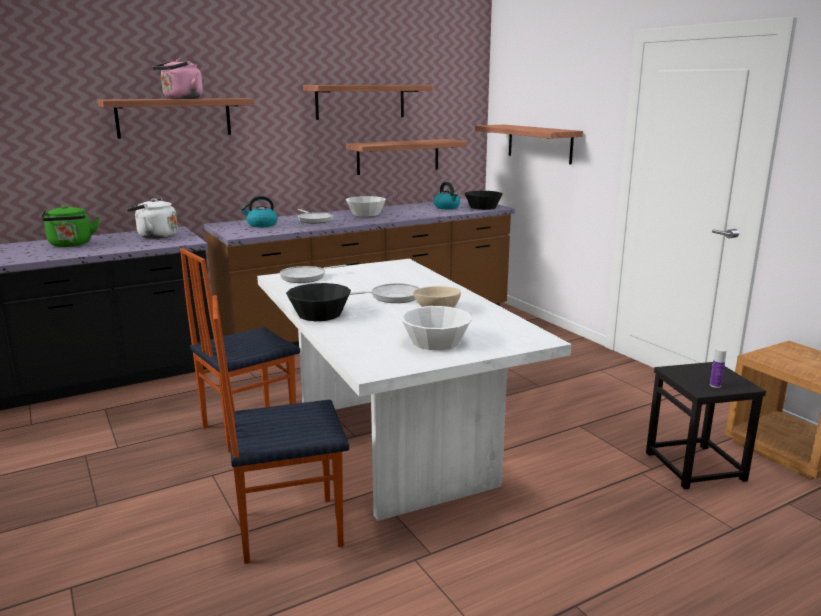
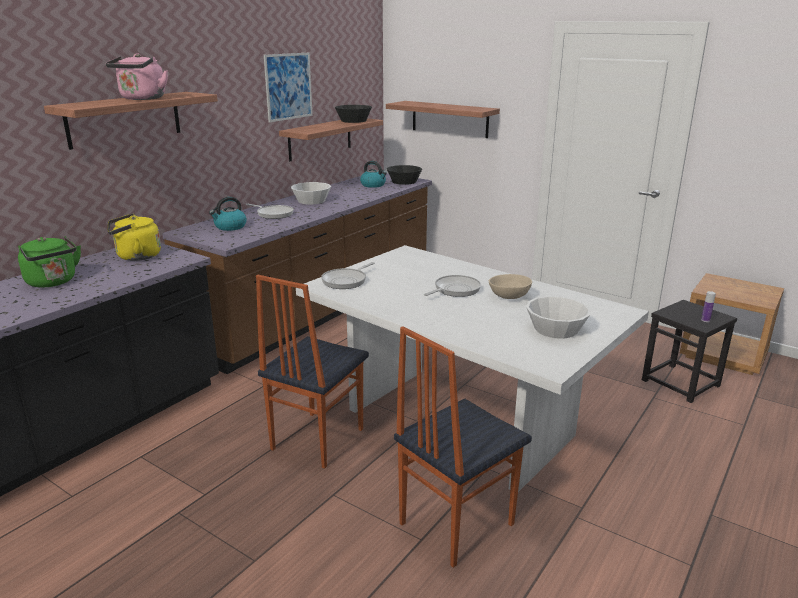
camera: 25 degrees left, 5 degrees up
white kettle [127,198,178,239] -> yellow kettle [108,213,161,261]
black bowl [286,283,351,321] -> black bowl moved to [335,105,372,123]
shelf [303,85,432,120] -> picture [264,53,313,122]

